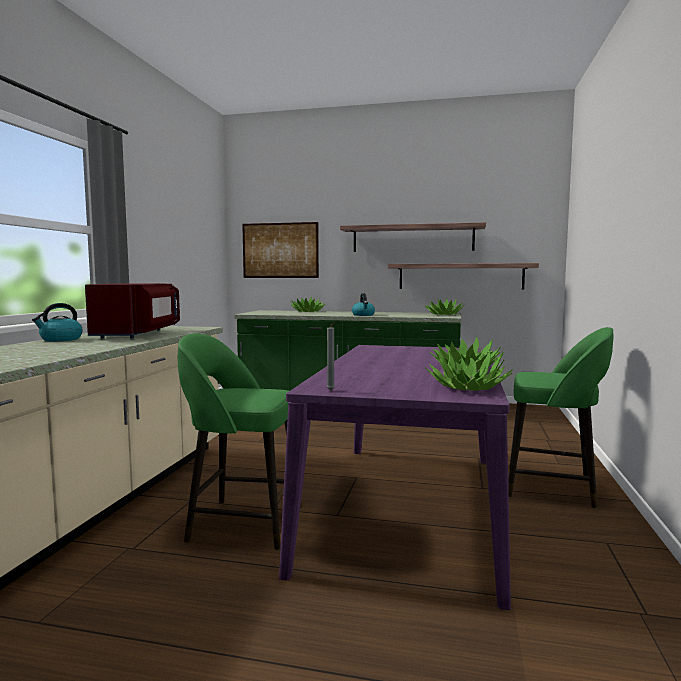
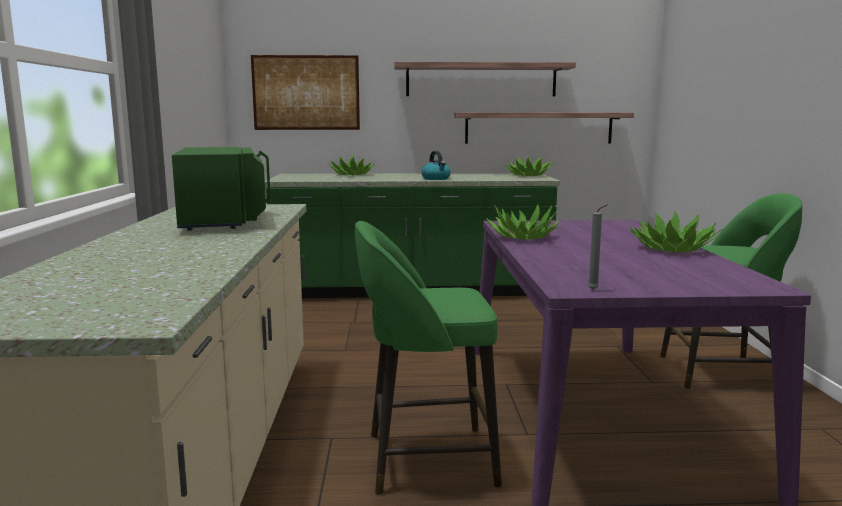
camera: 15 degrees left, 5 degrees up
kettle [32,303,83,341] -> none
red microwave [85,283,180,338] -> green microwave [172,147,271,231]
potted plant [425,350,513,391] -> potted plant moved to [486,204,562,240]

